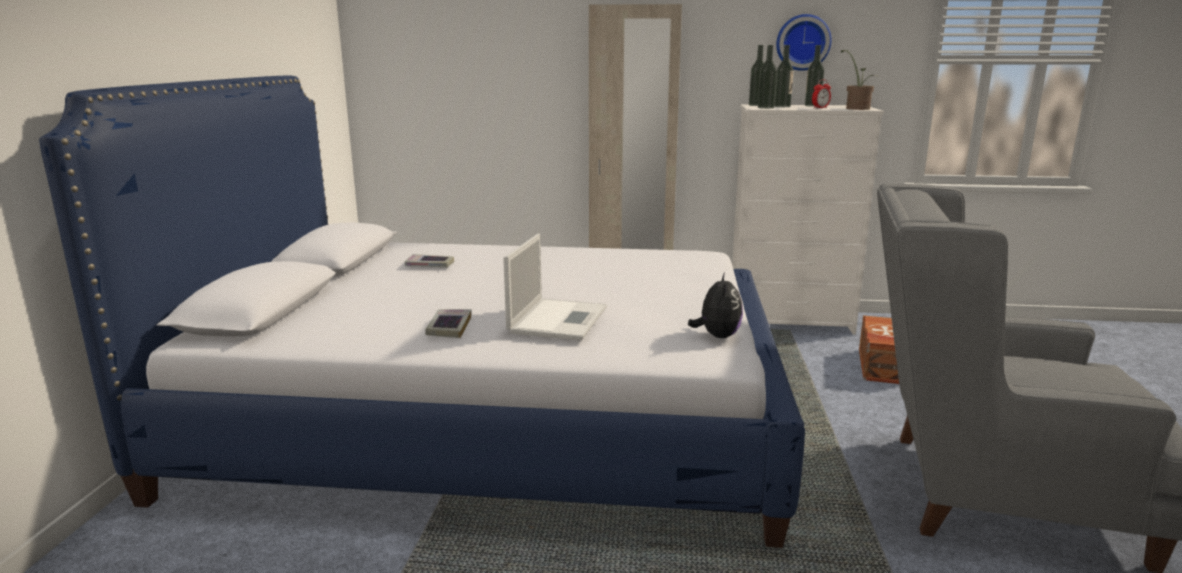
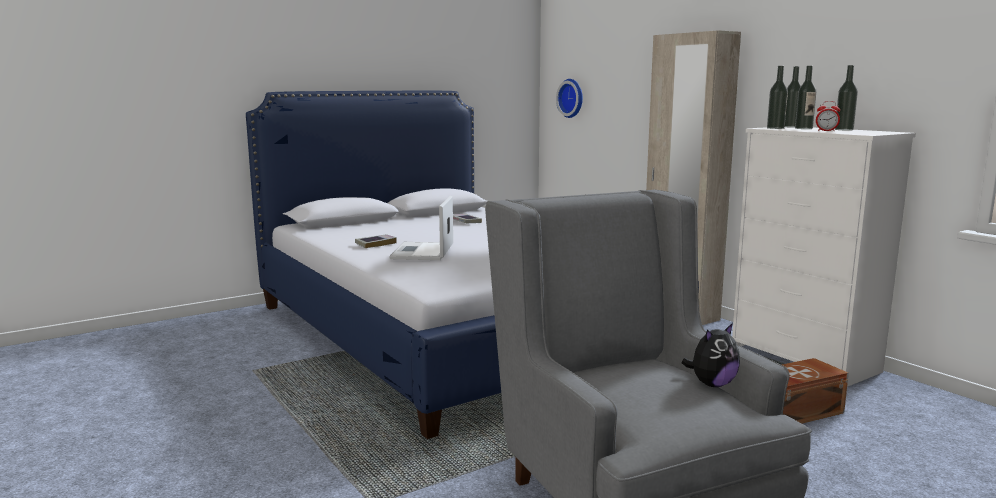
camera: 50 degrees right, 5 degrees down
laptop [503,233,607,341] -> laptop turned 120 degrees clockwise [389,196,453,260]
plush toy [688,272,743,338] -> plush toy moved to [682,323,740,387]
wall clock [776,14,832,71] -> wall clock moved to [556,79,583,118]
potted plant [841,50,877,110] -> none

